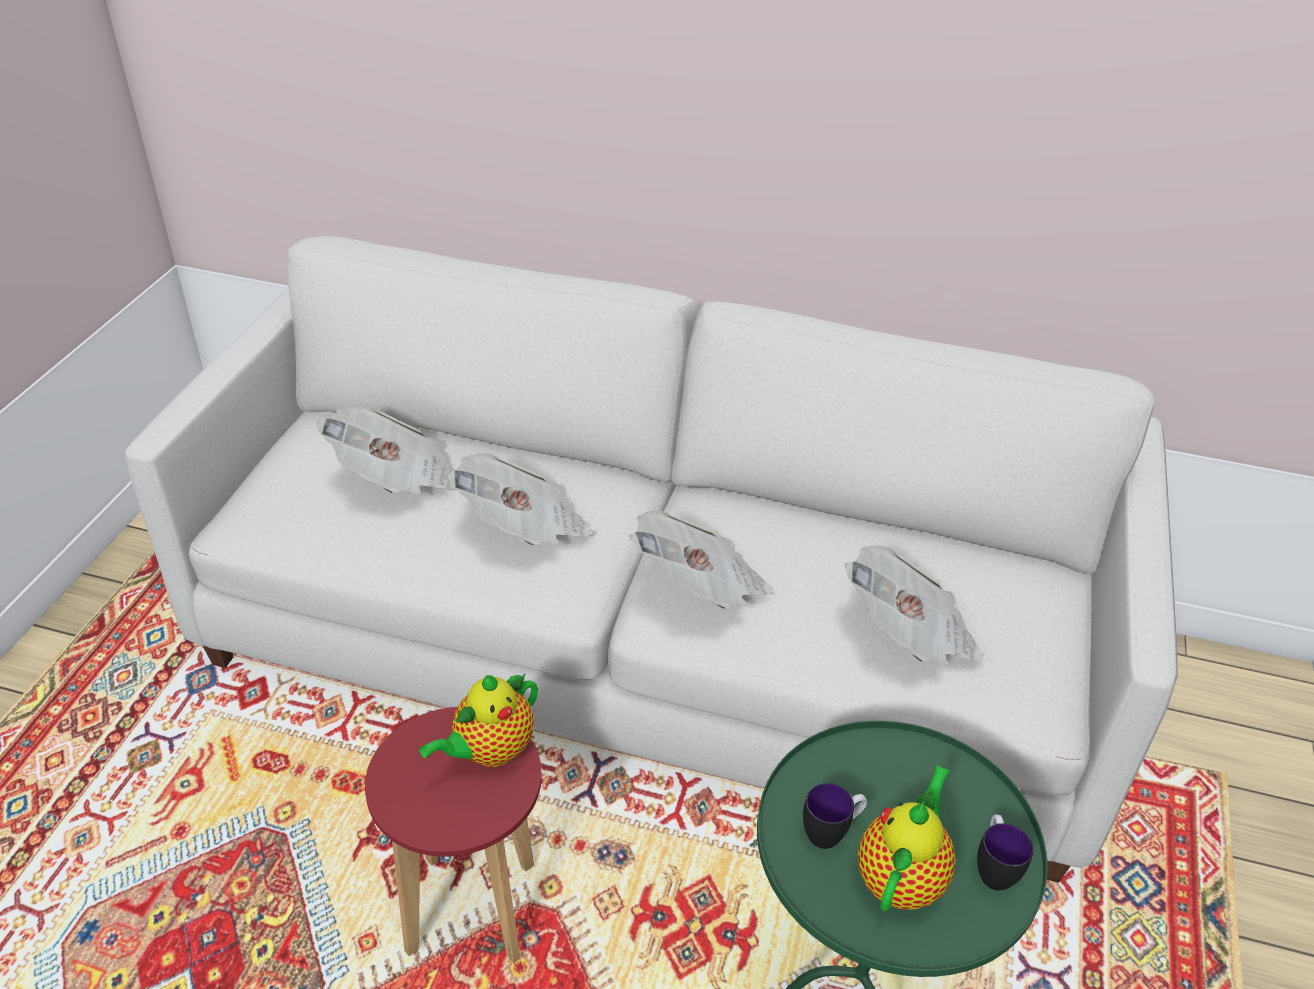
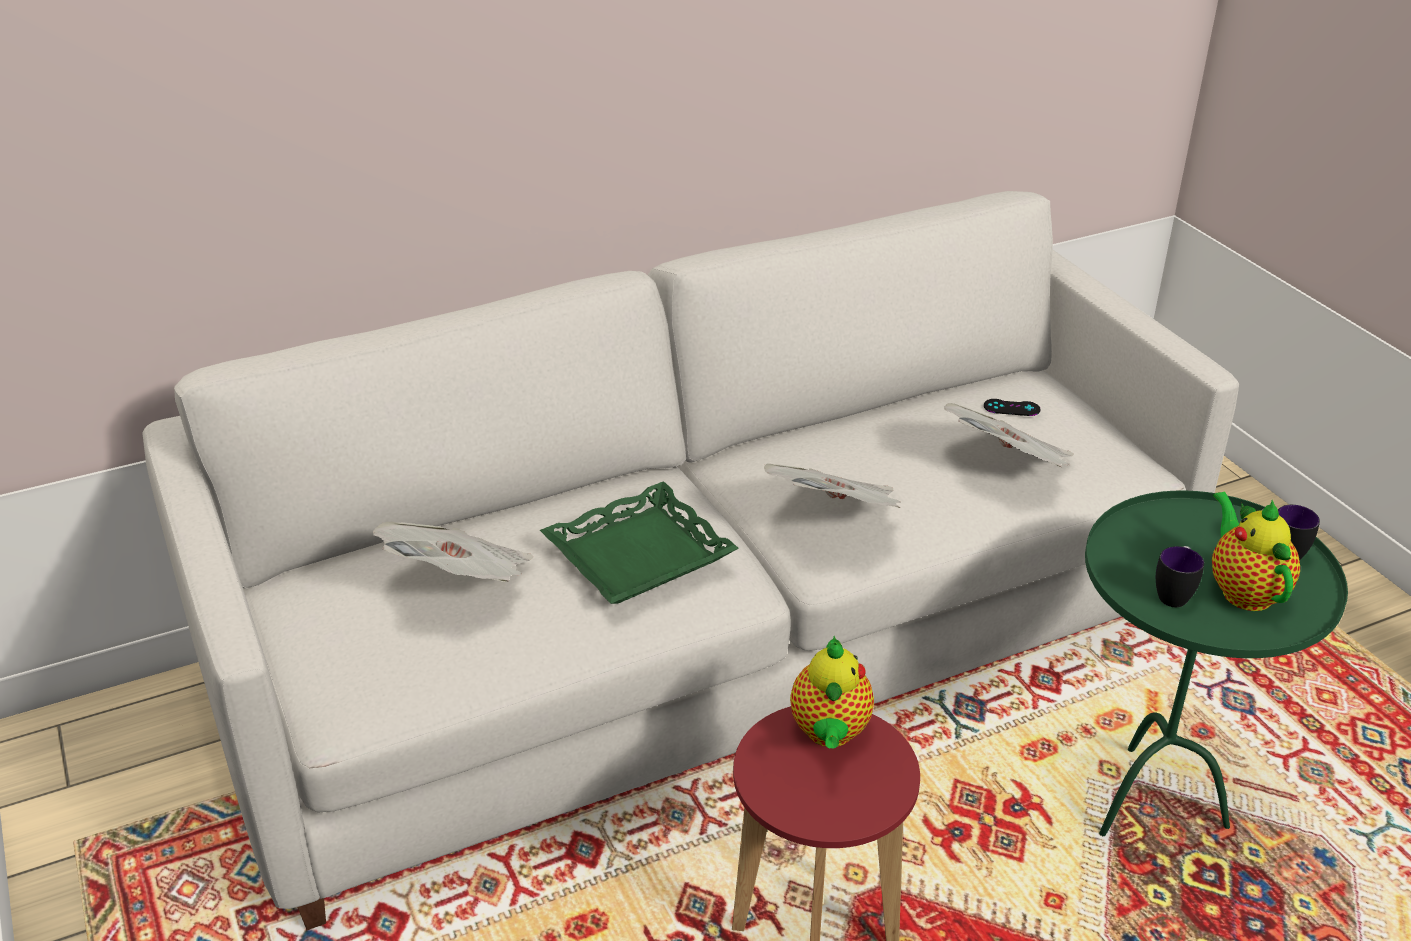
camera: 40 degrees left, 5 degrees down
newspaper [447,453,593,545] -> green tray [540,481,739,604]
none -> black game controller [984,399,1041,416]

